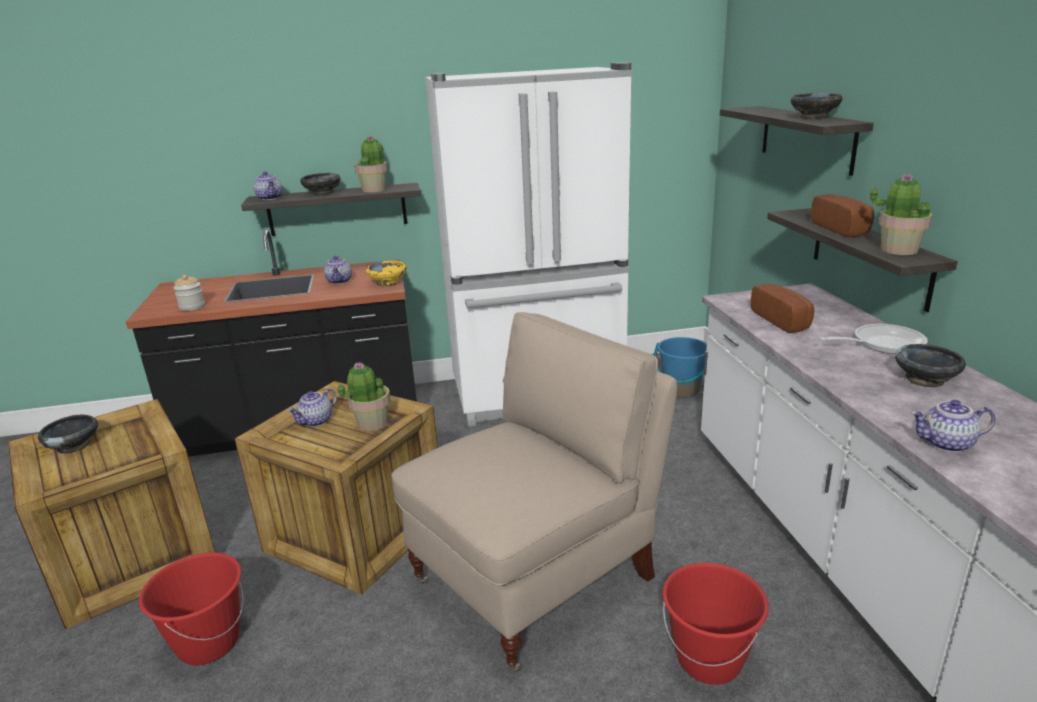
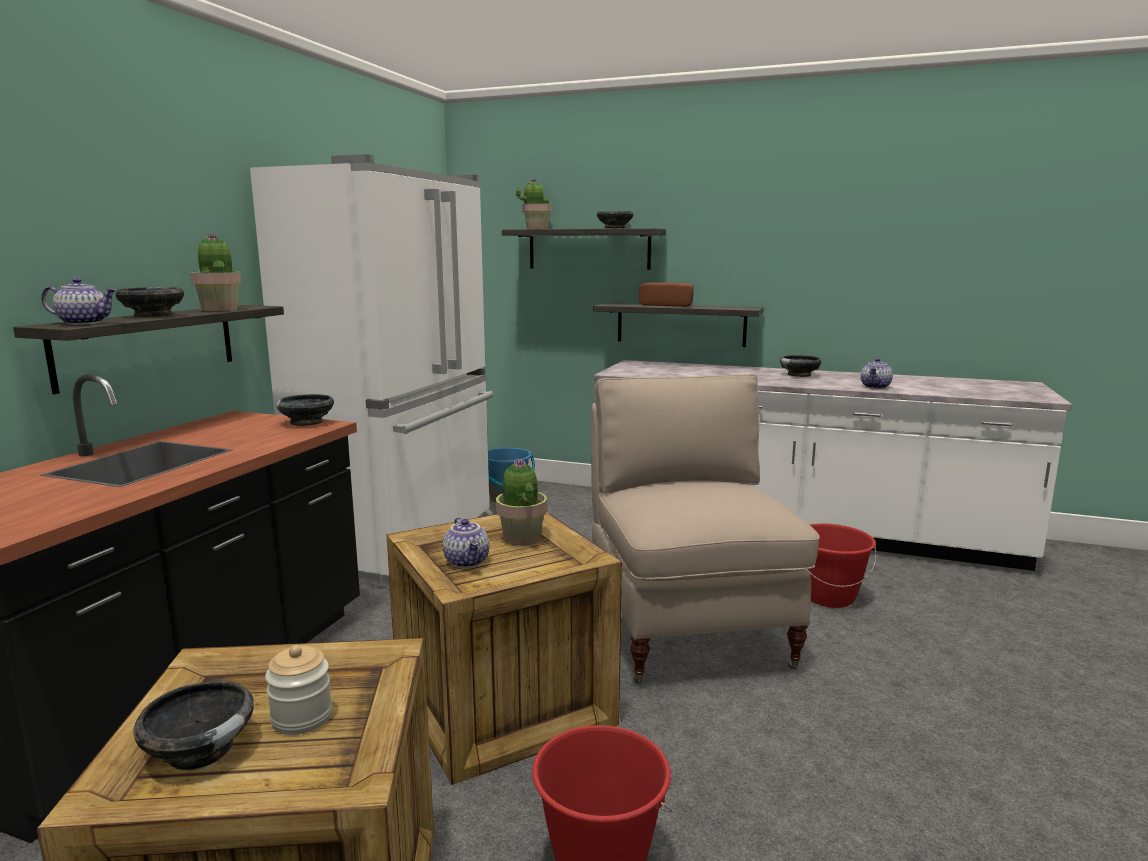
camera: 60 degrees left, 10 degrees down
jar [173,275,205,311] -> jar moved to [265,645,332,735]
teapot [324,256,352,284] -> none
yellow bowl [366,261,406,287] -> black bowl [276,394,334,426]
bread [751,284,814,333] -> none
frying pan [819,324,928,354] -> none
potted plant [870,174,933,255] -> potted plant moved to [516,179,552,229]

